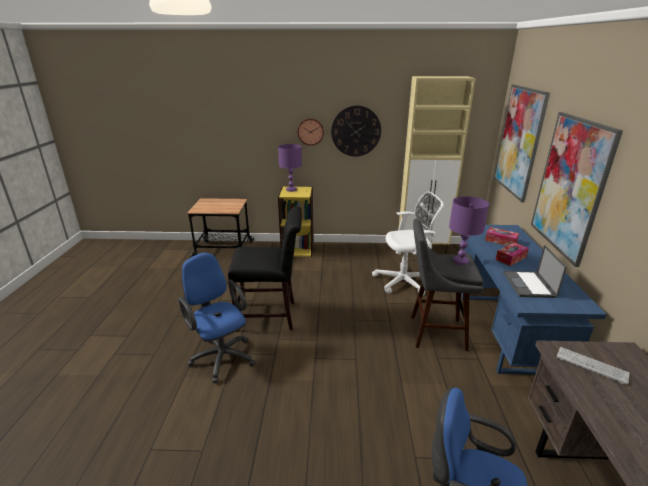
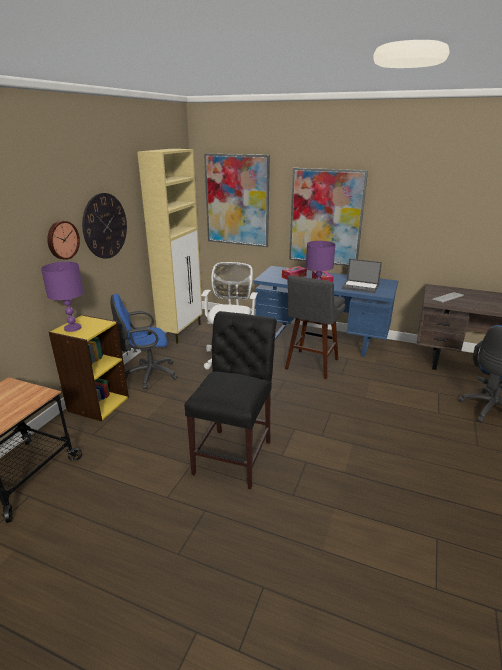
camera: 70 degrees left, 0 degrees up
blue office chair [178,252,255,383] -> blue office chair moved to [110,294,178,389]

